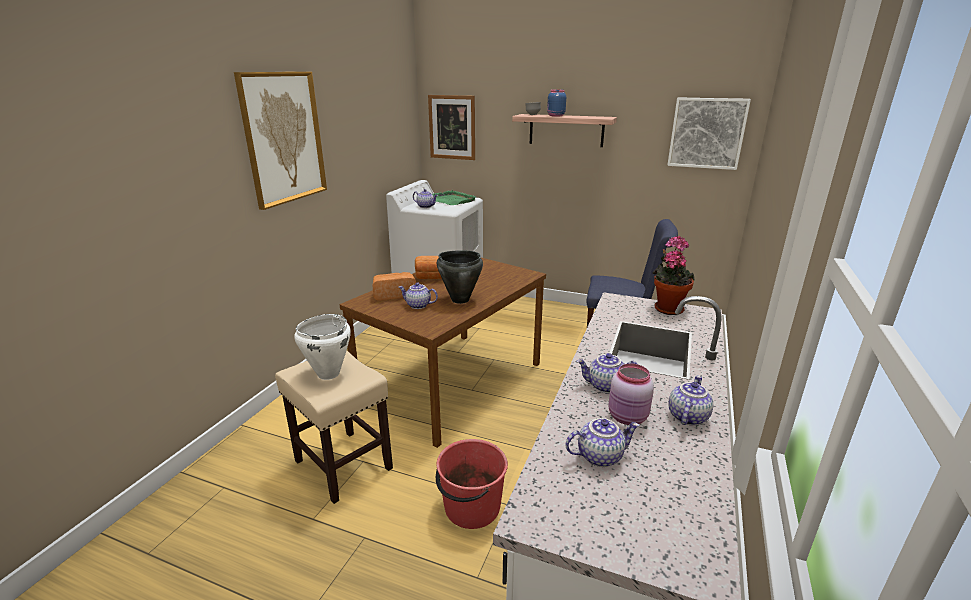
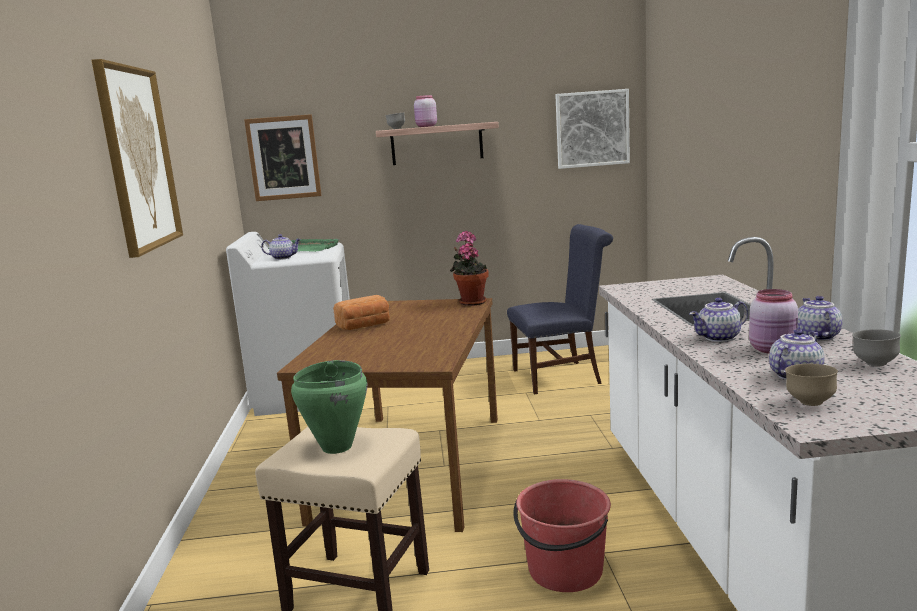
camera: 25 degrees left, 10 degrees down
white cooking pot [294,314,351,380] -> green cooking pot [291,360,367,454]
bread [373,272,416,301] -> none
teapot [399,283,438,309] -> none
black cooking pot [437,250,483,304] -> none
blue jar [547,89,566,117] -> pink jar [414,95,437,127]
potted plant [652,236,695,315] -> potted plant moved to [450,231,489,306]
none -> brown bowl [785,364,838,406]
none -> grey bowl [852,329,901,366]

